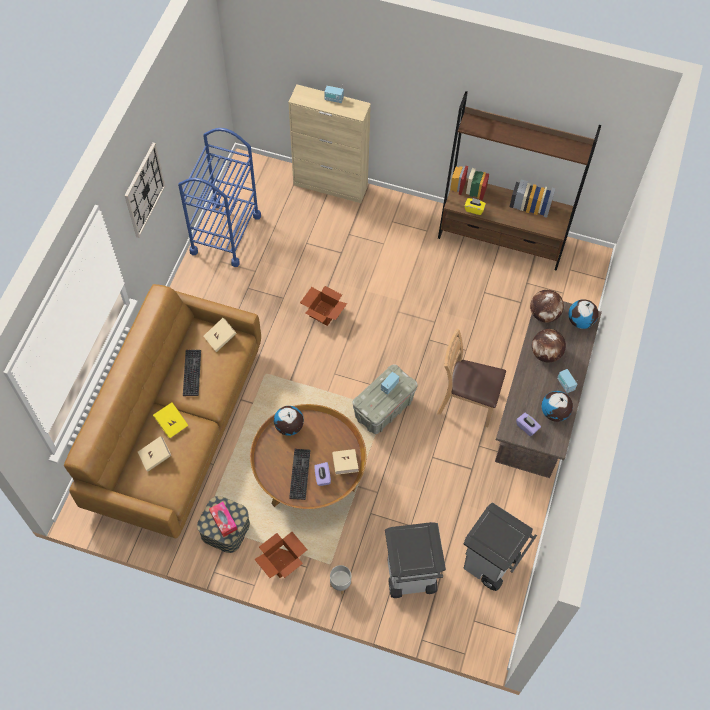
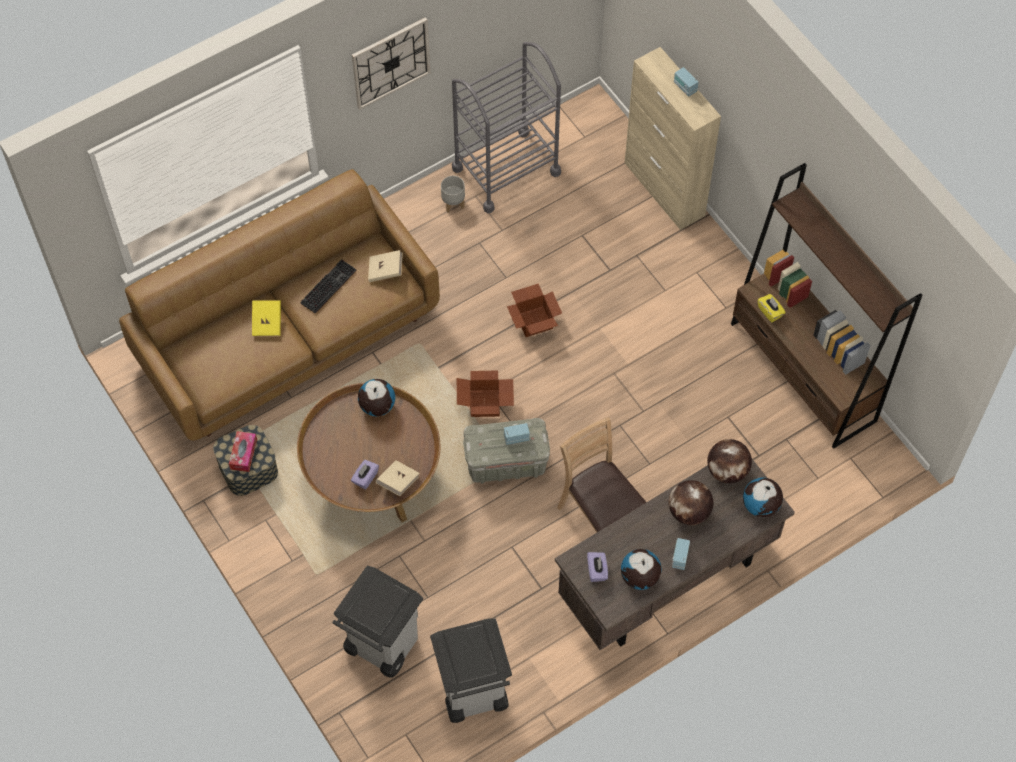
camera: 40 degrees right, 0 degrees up
beige book [138,436,172,471] -> none
blue cart [178,128,261,267] -> grey cart [452,42,561,213]
cardboard box [254,532,307,578] -> cardboard box moved to [457,370,514,417]
keyboard [289,449,310,500] -> none
grey planter [330,565,351,595] -> grey planter moved to [441,176,465,213]

